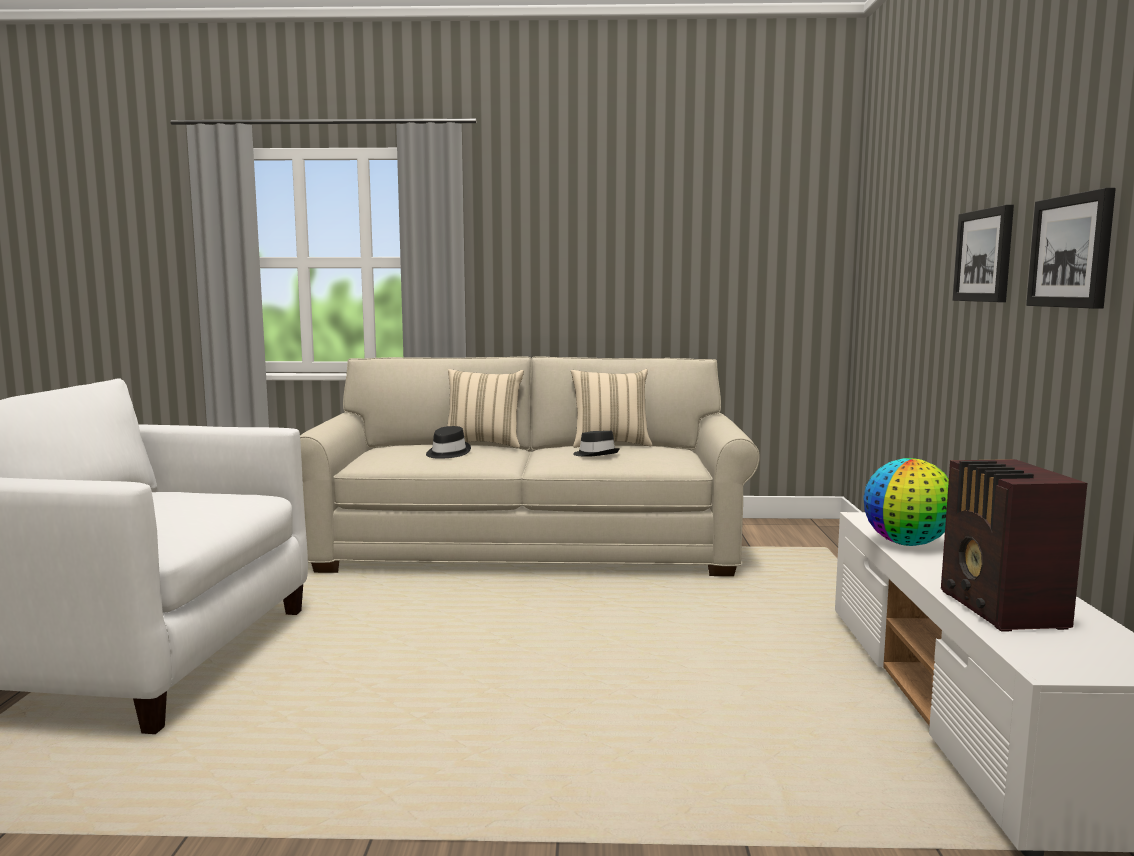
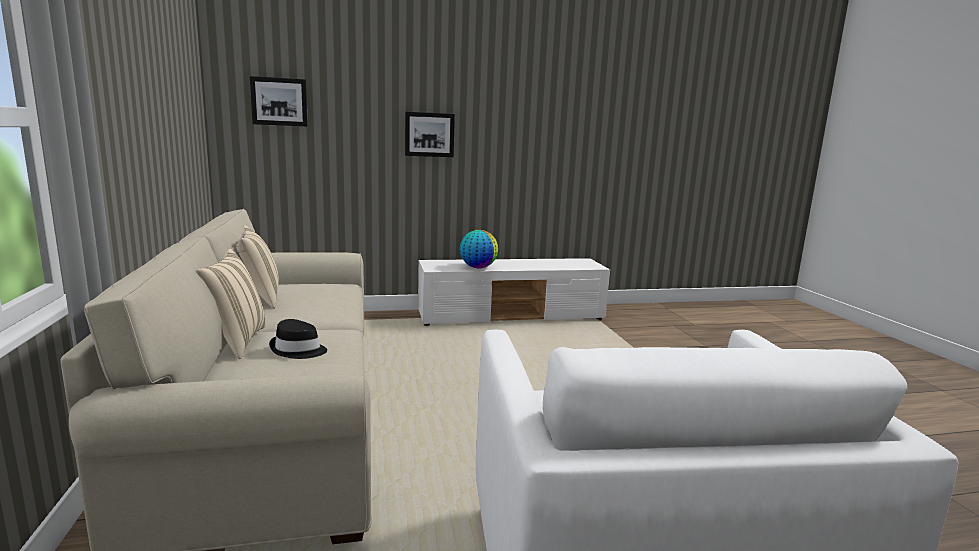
camera: 105 degrees left, 5 degrees up
black hat [573,431,620,457] -> none
radio [941,459,1087,632] -> none
picture [1026,188,1116,309] -> picture moved to [250,76,308,127]

